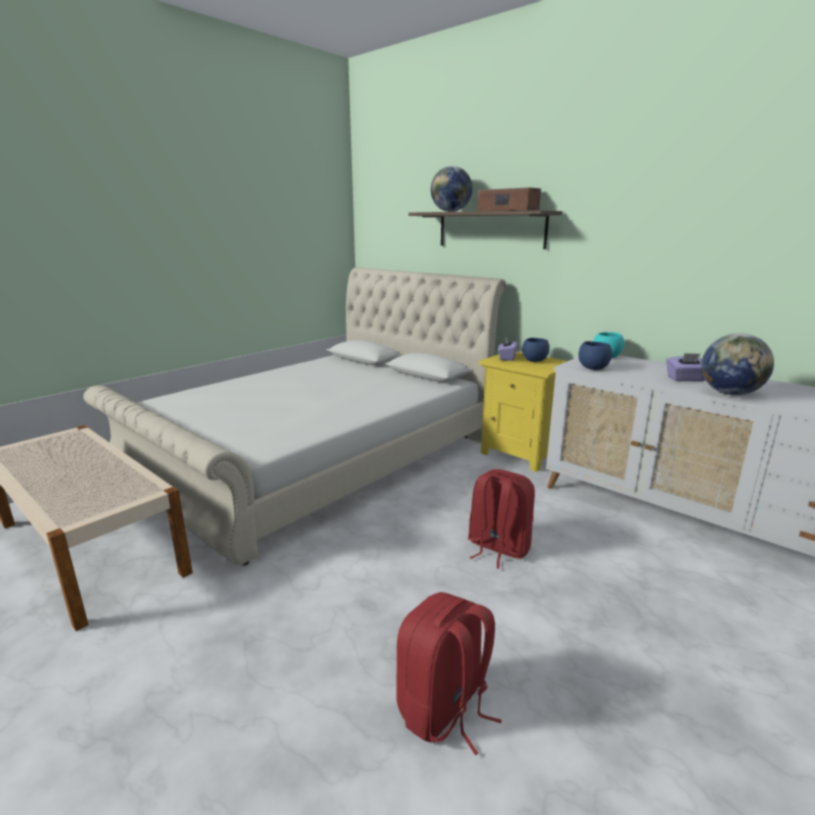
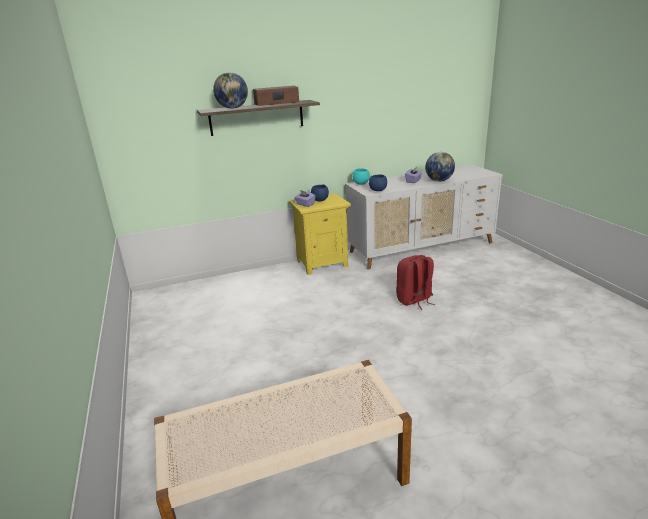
camera: 60 degrees left, 5 degrees up
beige bed [83,268,507,566] -> none
red backpack [396,592,502,755] -> none

